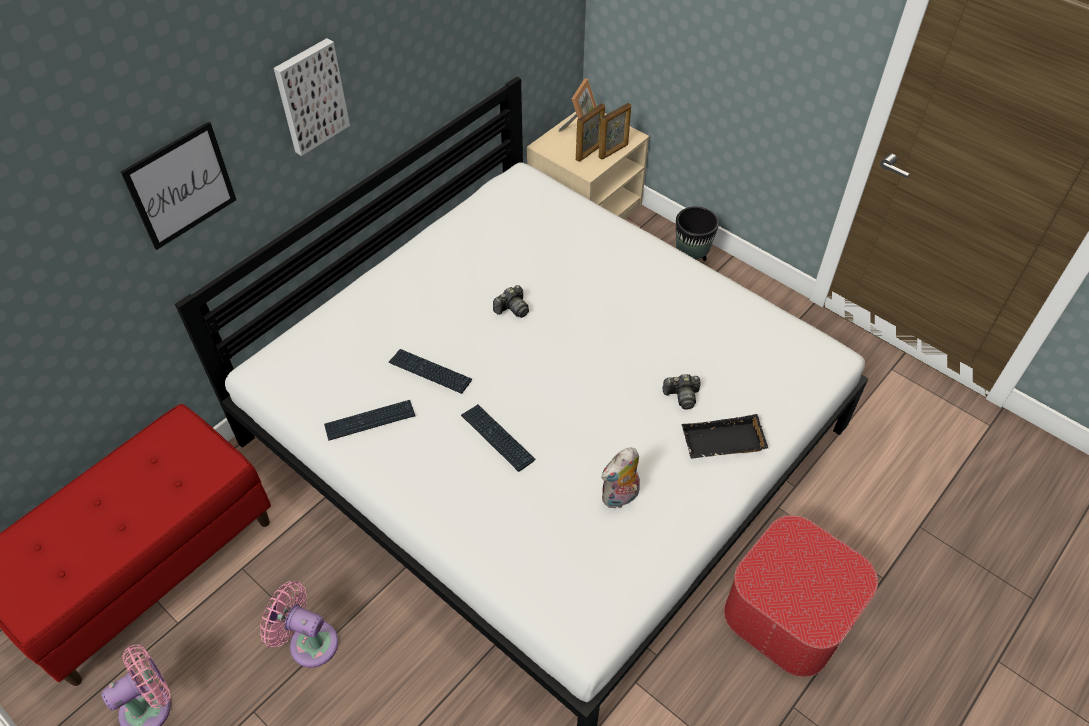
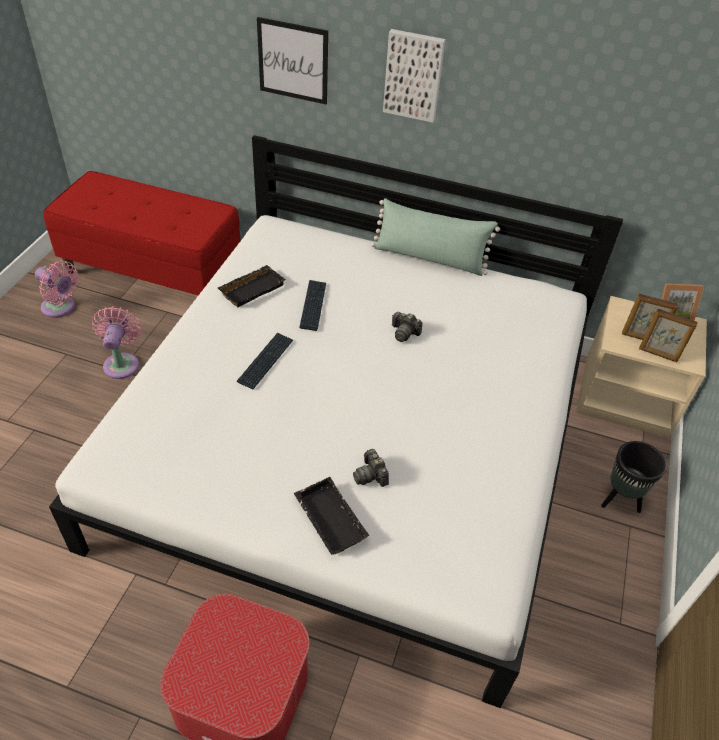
camera: 65 degrees right, 5 degrees down
keyboard [324,400,415,441] -> black tray [218,265,286,307]
plush toy [602,447,640,508] -> none
none -> green pillow [371,198,500,276]

